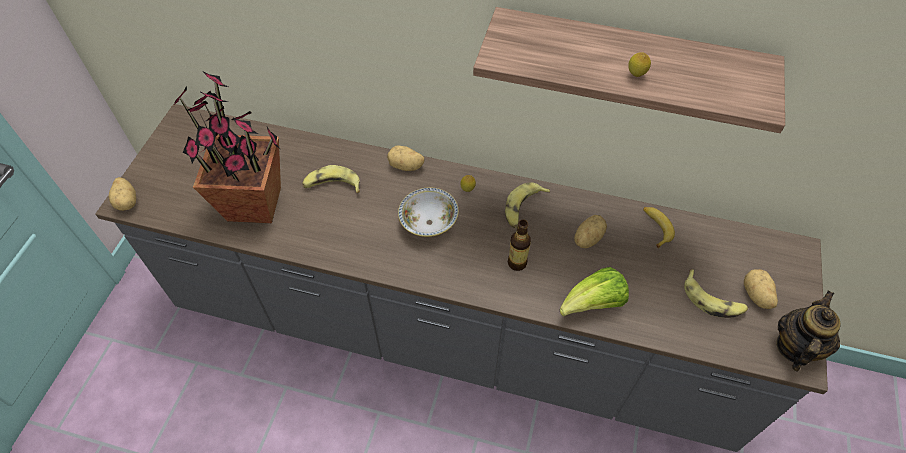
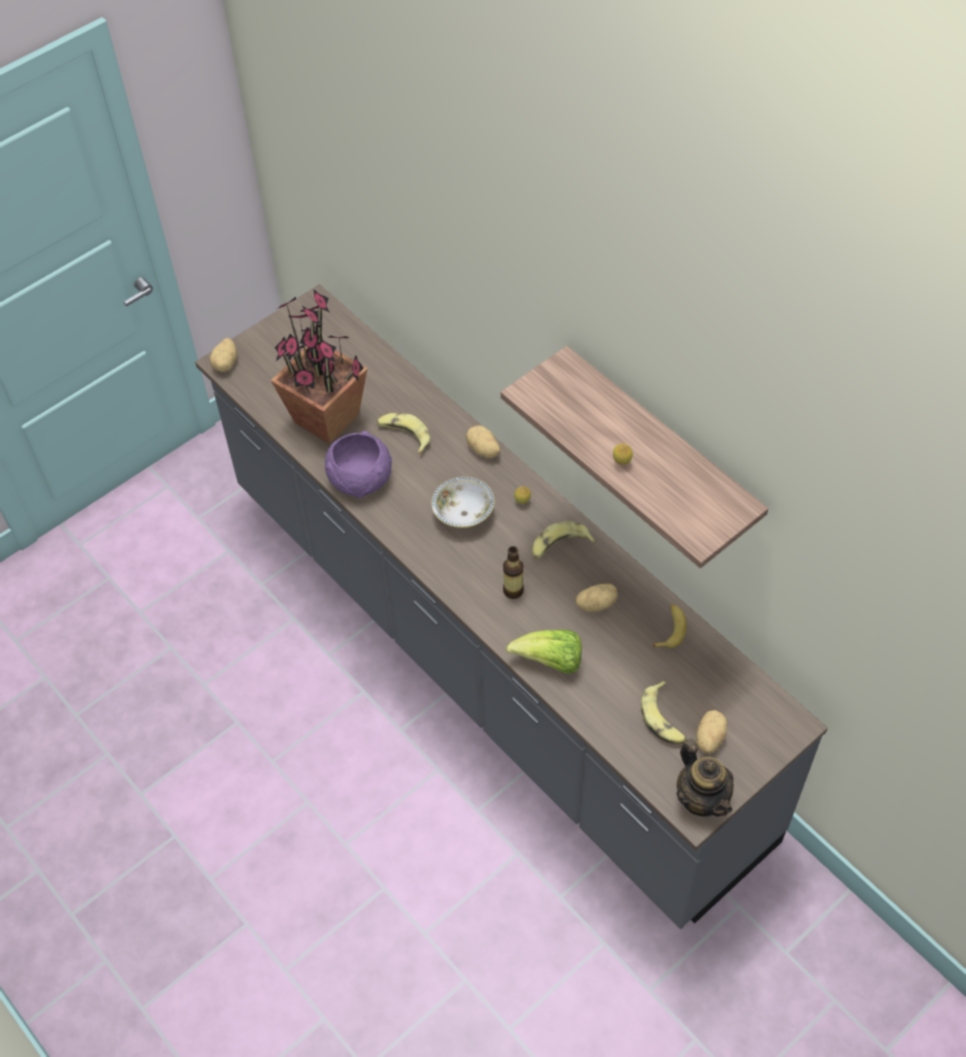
camera: 35 degrees right, 0 degrees up
teapot [776,290,841,372] -> teapot turned 90 degrees clockwise [676,739,734,817]
none -> purple bowl [325,431,392,498]

